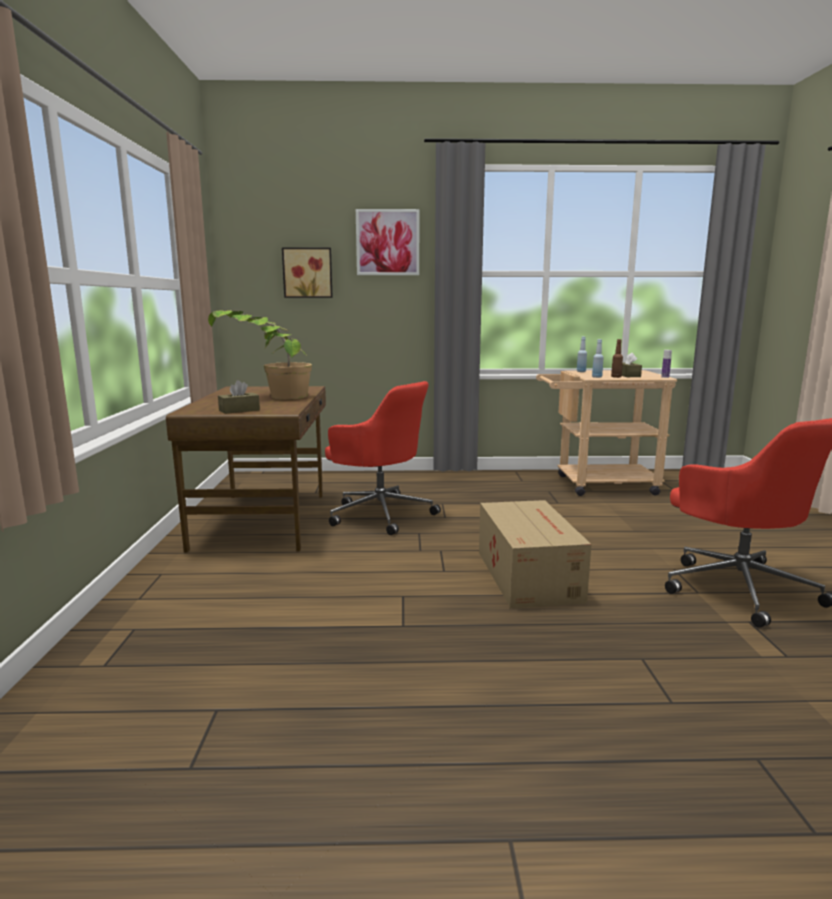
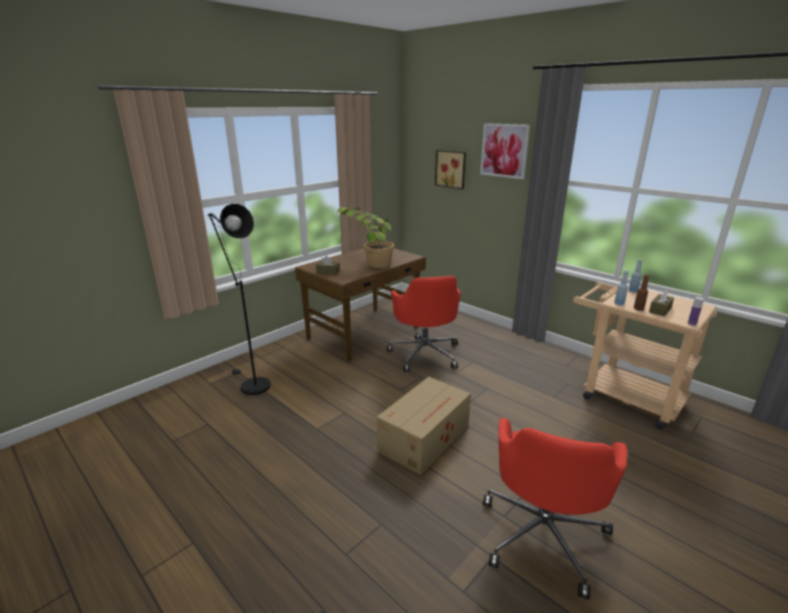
camera: 45 degrees right, 10 degrees up
none -> black floor lamp [208,204,271,395]

